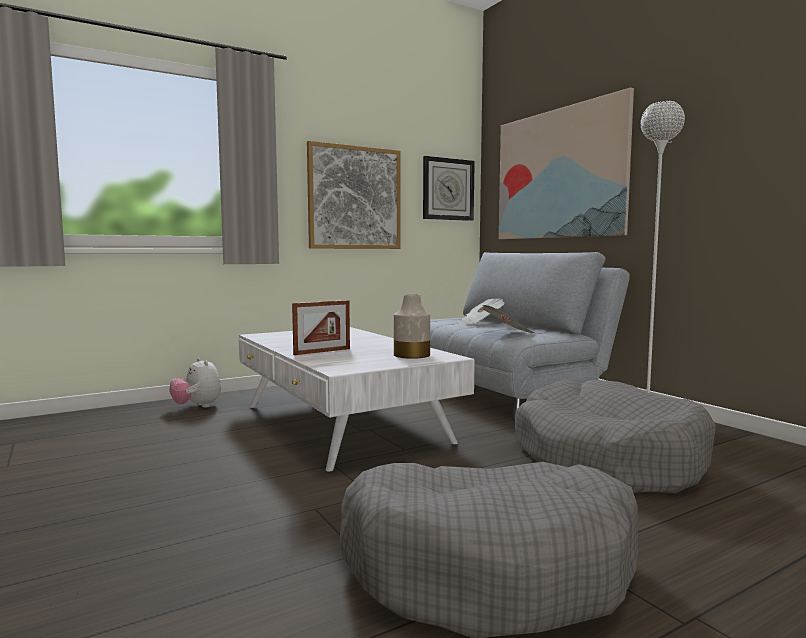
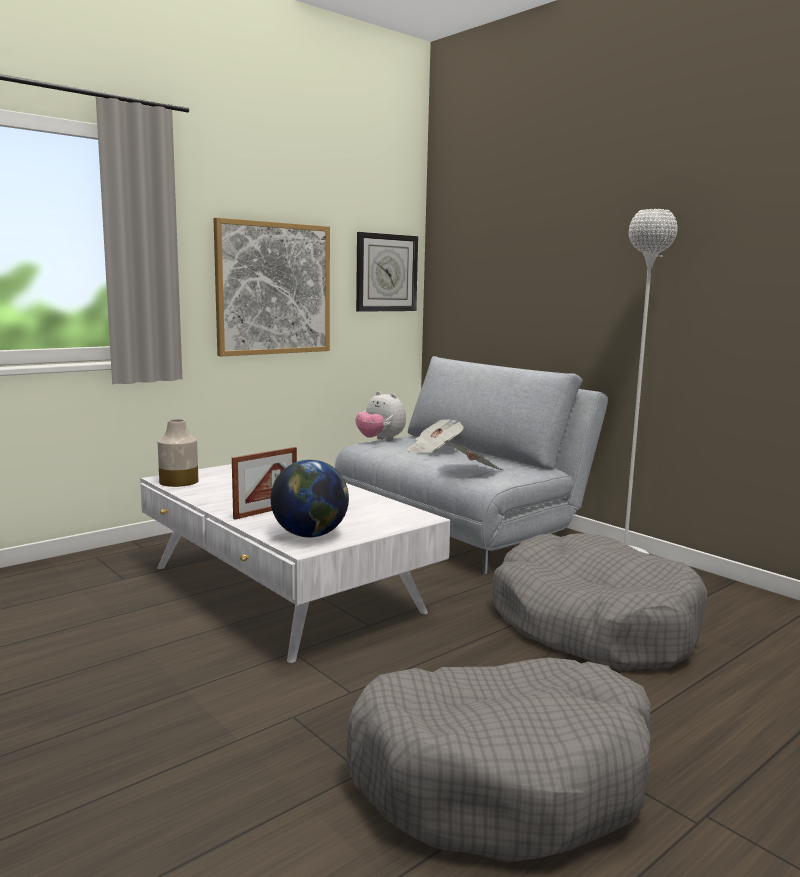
camera: 10 degrees left, 5 degrees up
plush toy [169,358,221,408] -> plush toy moved to [356,391,406,441]
beige vase [394,294,430,359] -> beige vase moved to [158,419,198,487]
picture [499,88,634,239] -> none
none -> globe [271,460,349,537]

